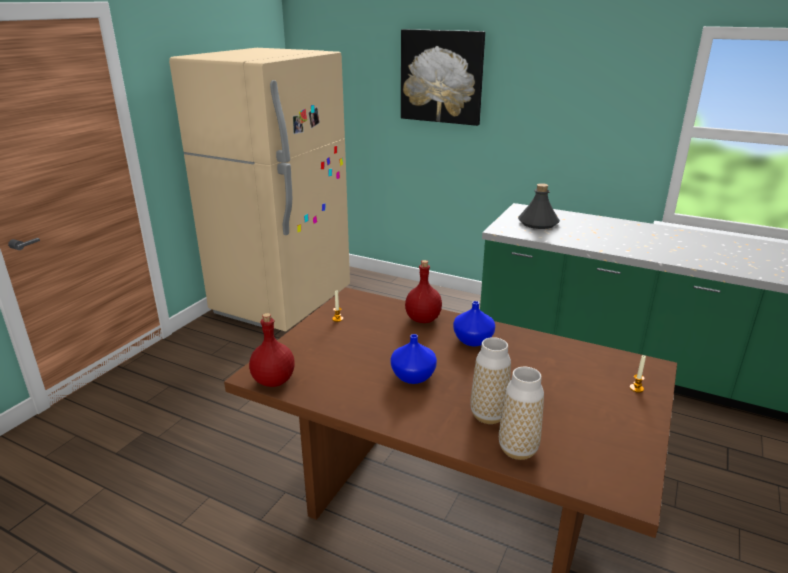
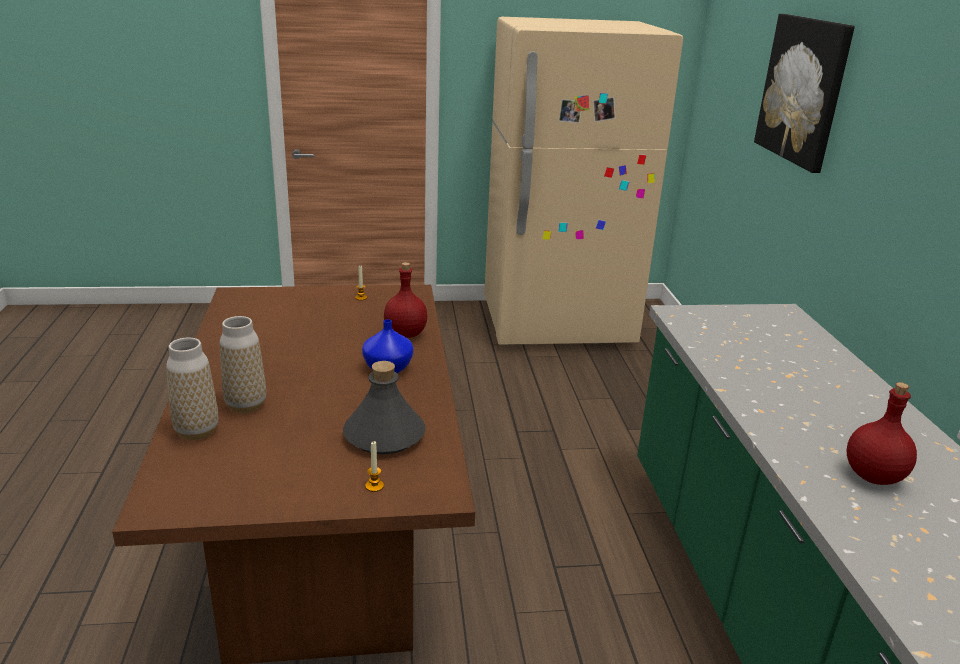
camera: 55 degrees right, 0 degrees up
red bottle [249,313,295,387] -> red bottle moved to [847,382,917,485]
blue vase [391,334,437,384] -> none
grey bottle [518,183,560,229] -> grey bottle moved to [343,361,425,455]

